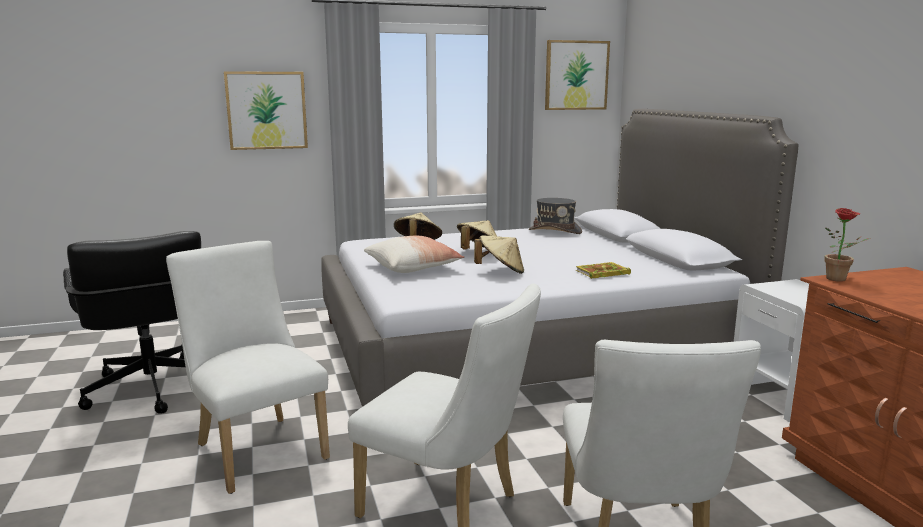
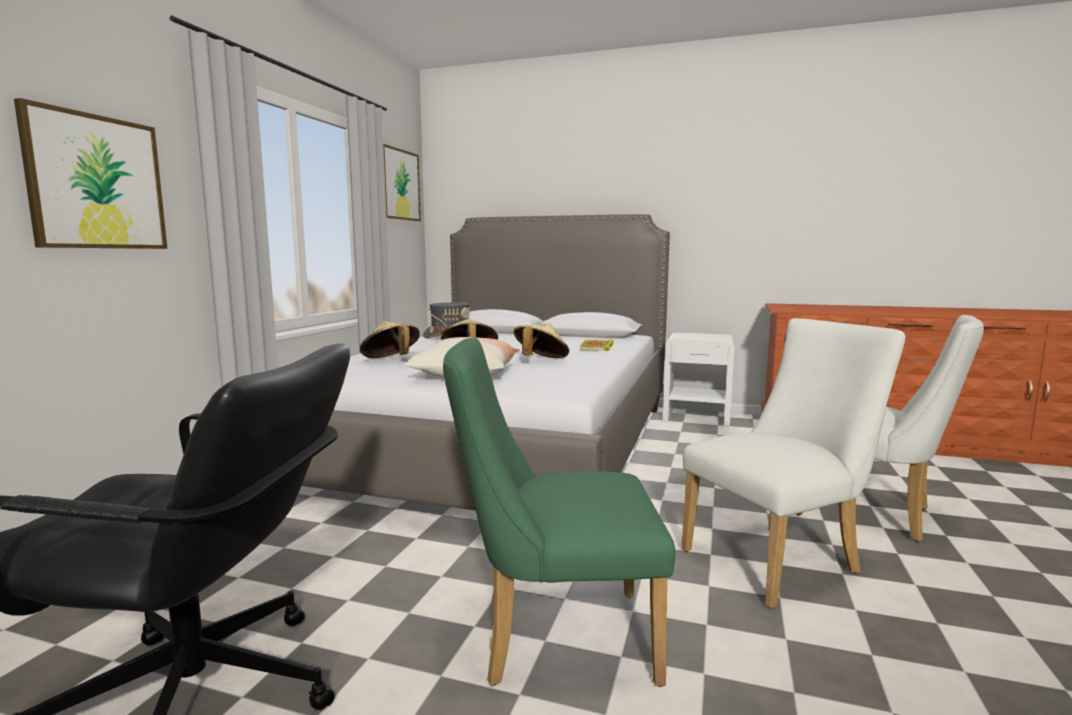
camera: 55 degrees left, 5 degrees down
white chair [166,241,330,494] -> green chair [443,337,675,687]
potted plant [825,208,871,282] -> none

